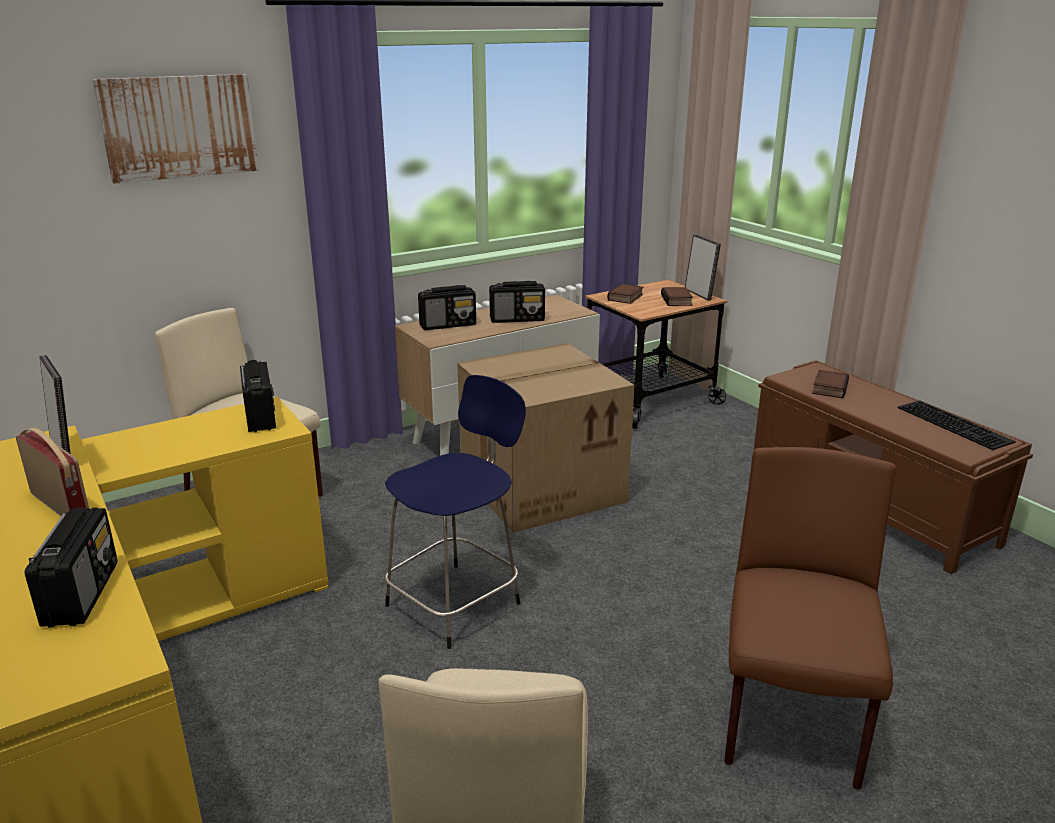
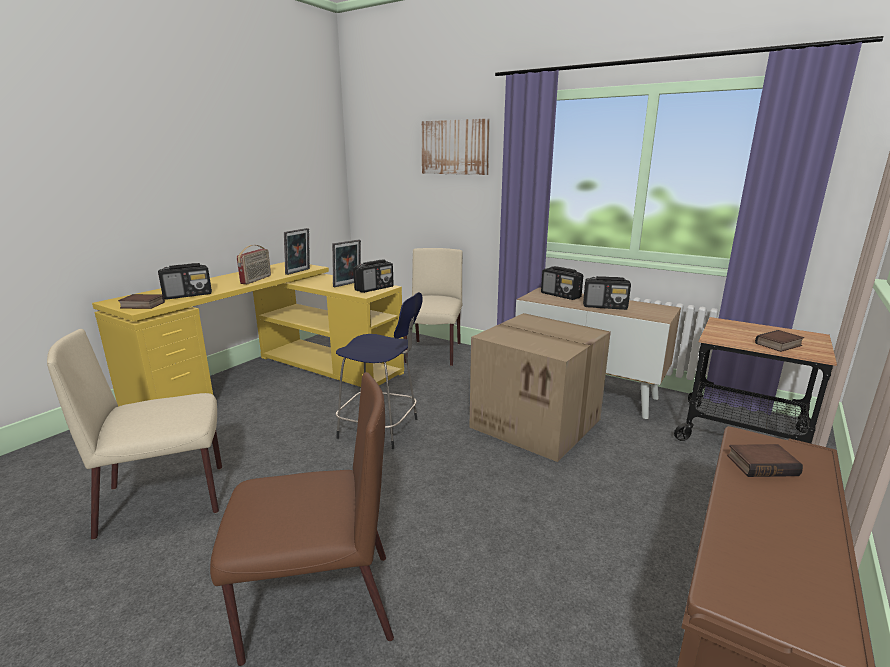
camera: 65 degrees right, 5 degrees down
radio [489,281,545,323] -> radio turned 45 degrees counterclockwise [583,276,631,310]
book [607,284,643,304] -> book moved to [118,294,165,309]
picture frame [685,234,721,300] -> picture frame moved to [332,239,361,287]
keyboard [898,400,1016,450] -> none

